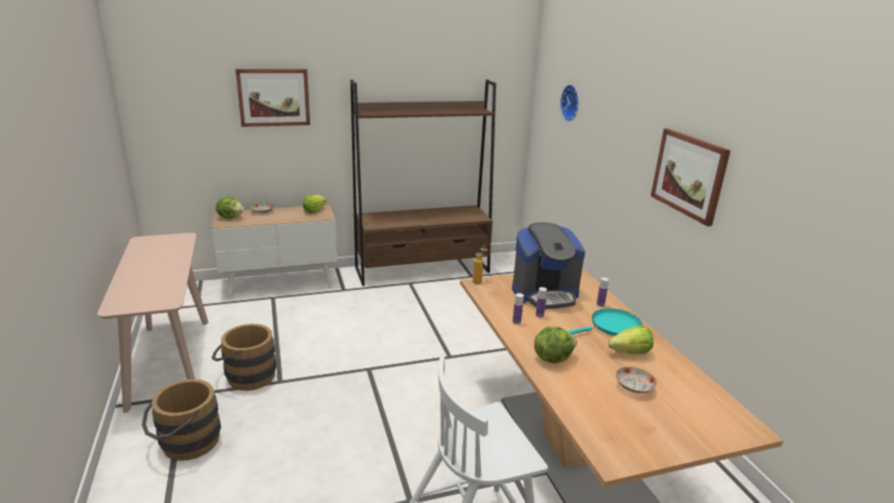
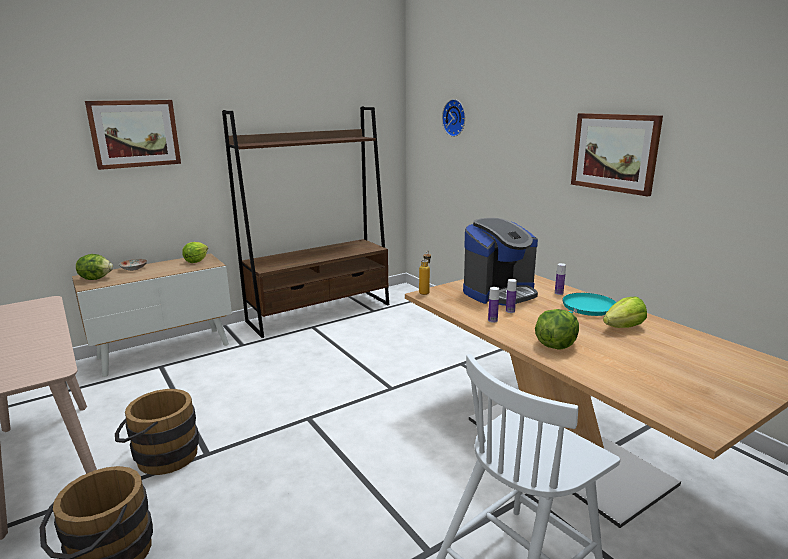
camera: 15 degrees left, 5 degrees down
plate [616,367,657,393] -> none

